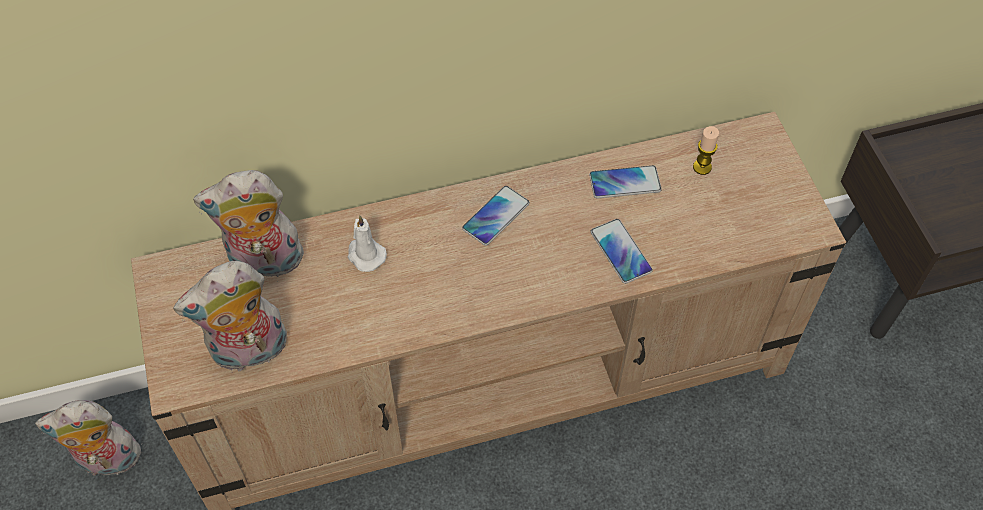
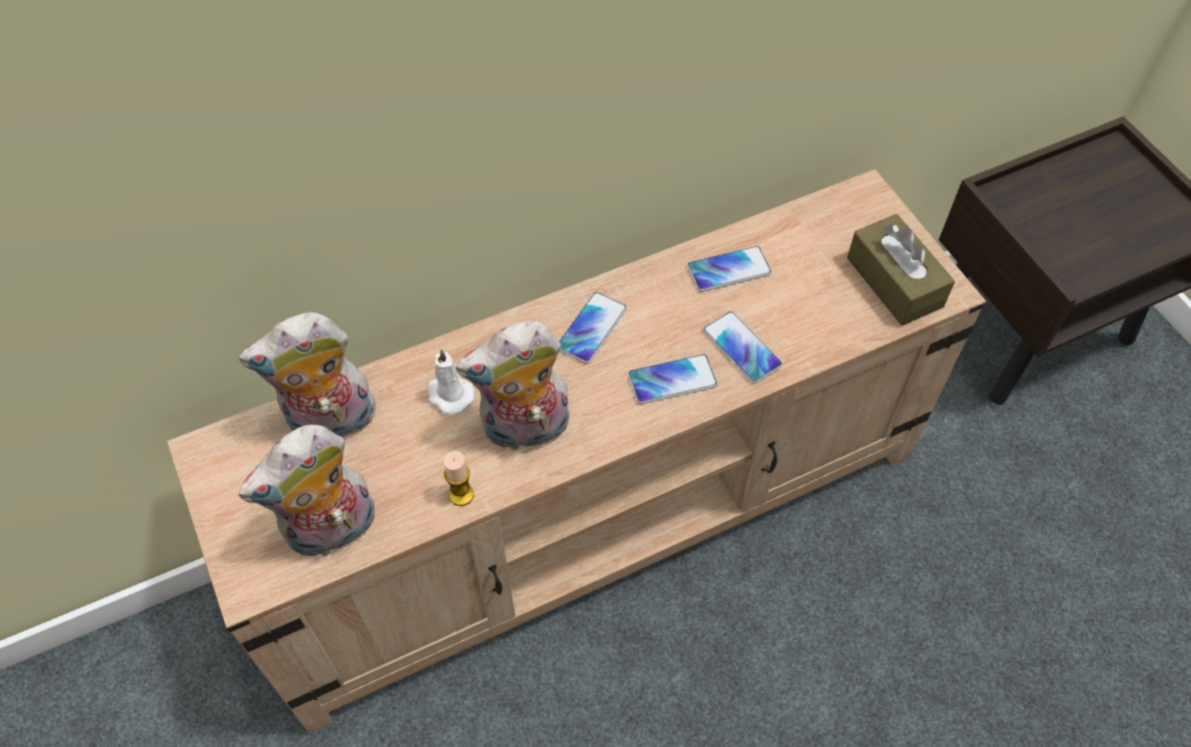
camera: 10 degrees left, 0 degrees up
plush toy [35,400,145,475] -> plush toy moved to [456,320,569,451]
candle [693,126,719,175] -> candle moved to [444,451,474,506]
none -> phone [628,354,718,404]
none -> brown tissue box [847,214,955,326]

